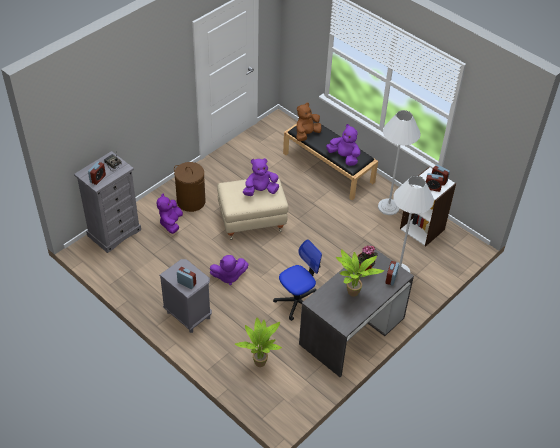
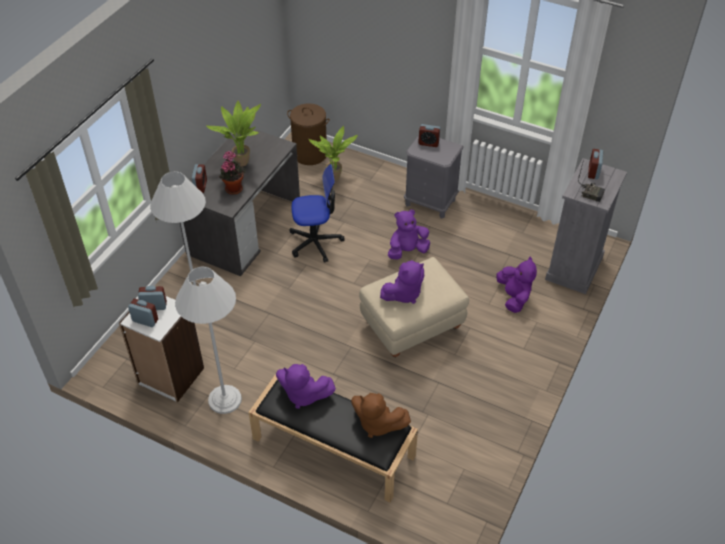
camera: 165 degrees right, 0 degrees up
brown laundry basket [174,162,205,212] -> brown laundry basket moved to [287,104,330,165]
office chair [273,239,322,321] -> office chair turned 135 degrees counterclockwise [289,164,345,263]
brown plush toy [296,103,322,141] -> brown plush toy turned 90 degrees clockwise [351,393,411,438]

